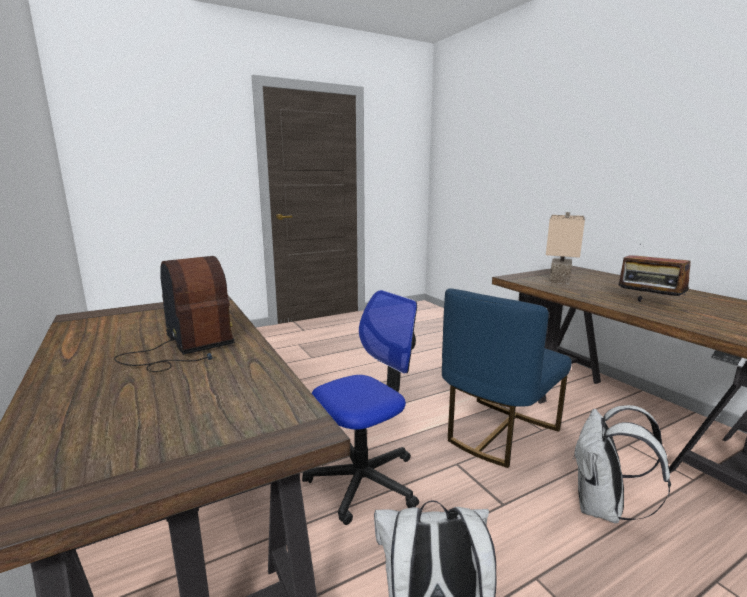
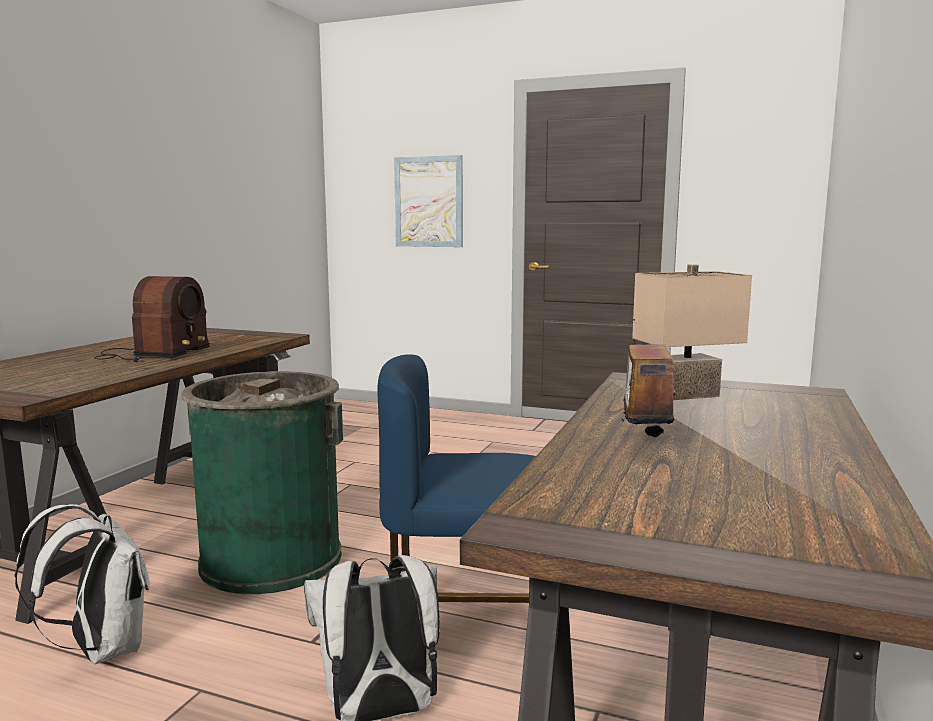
camera: 50 degrees right, 5 degrees down
office chair [302,290,419,525] -> green trash can [182,371,343,594]
none -> picture [394,155,463,247]

